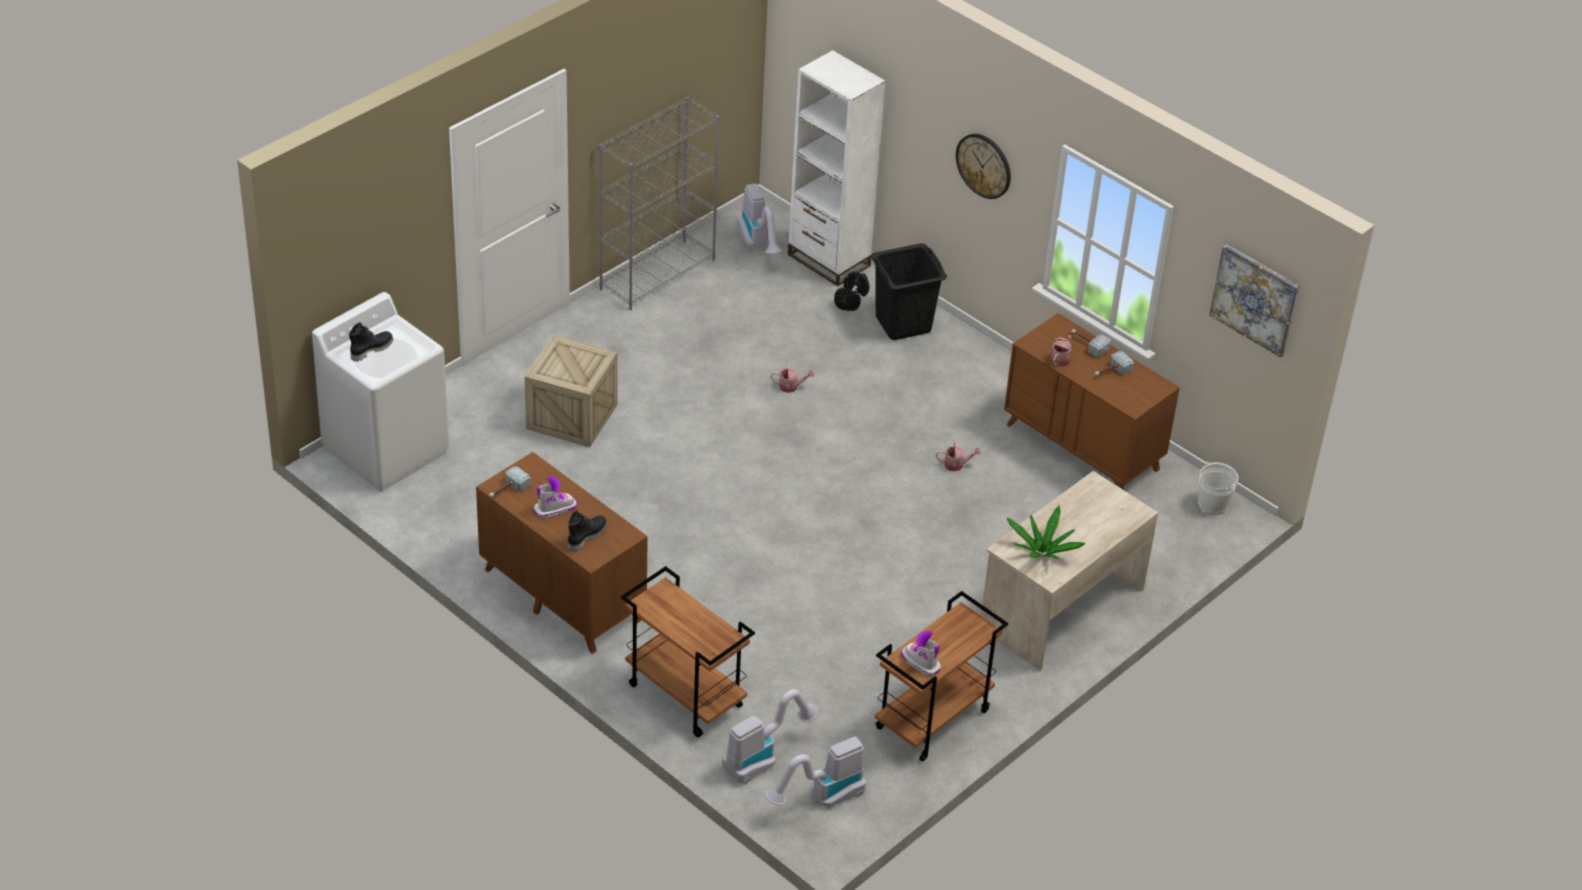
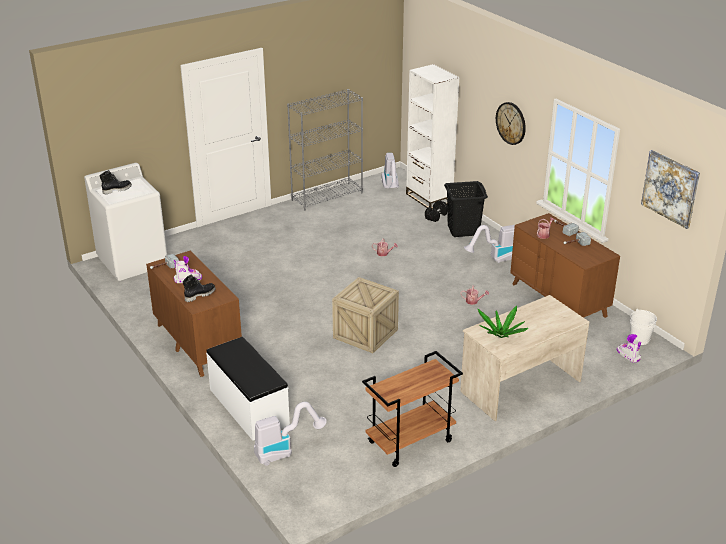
camera: 15 degrees right, 10 degrees down
crate [524,335,618,447] -> crate moved to [332,277,399,353]
brown cart [621,566,755,737] -> white bench [206,337,290,441]
vacuum cleaner [765,736,866,808] -> vacuum cleaner moved to [464,225,515,263]
boot [901,631,941,676] -> boot moved to [617,334,641,363]

